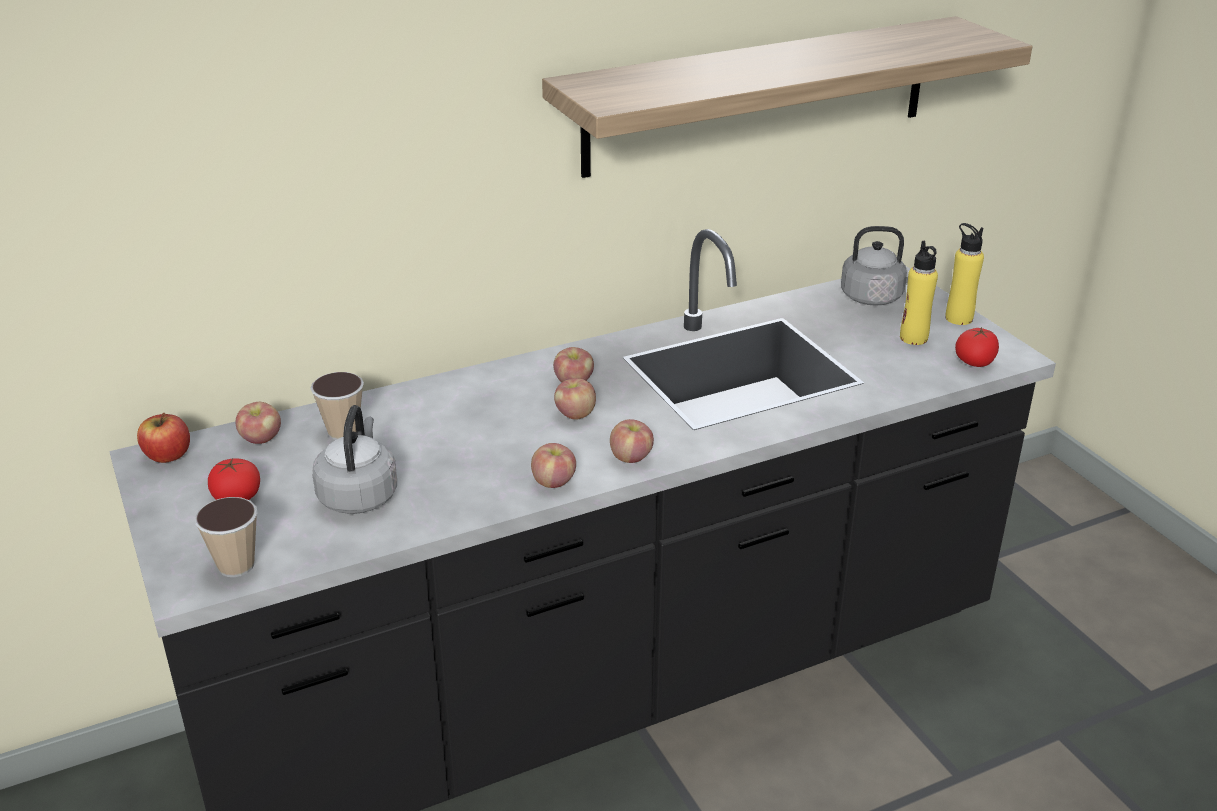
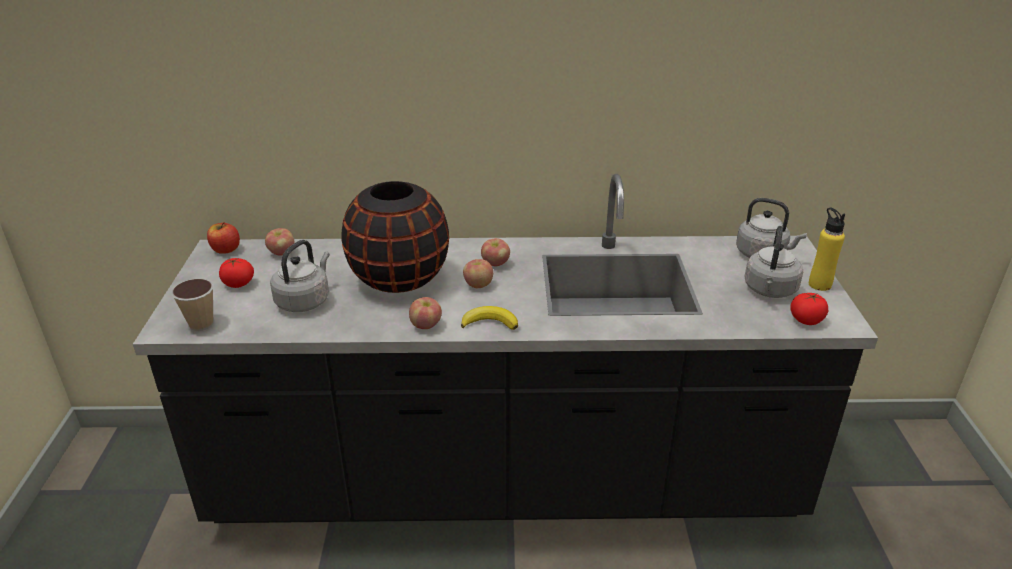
camera: 25 degrees right, 0 degrees up
cup [310,372,364,440] -> none
shelf [542,16,1033,178] -> none
apple [610,419,654,463] -> banana [461,306,518,330]
yellow bottle [900,241,938,345] -> grey kettle [745,226,803,298]
none -> black vase [341,181,449,293]

